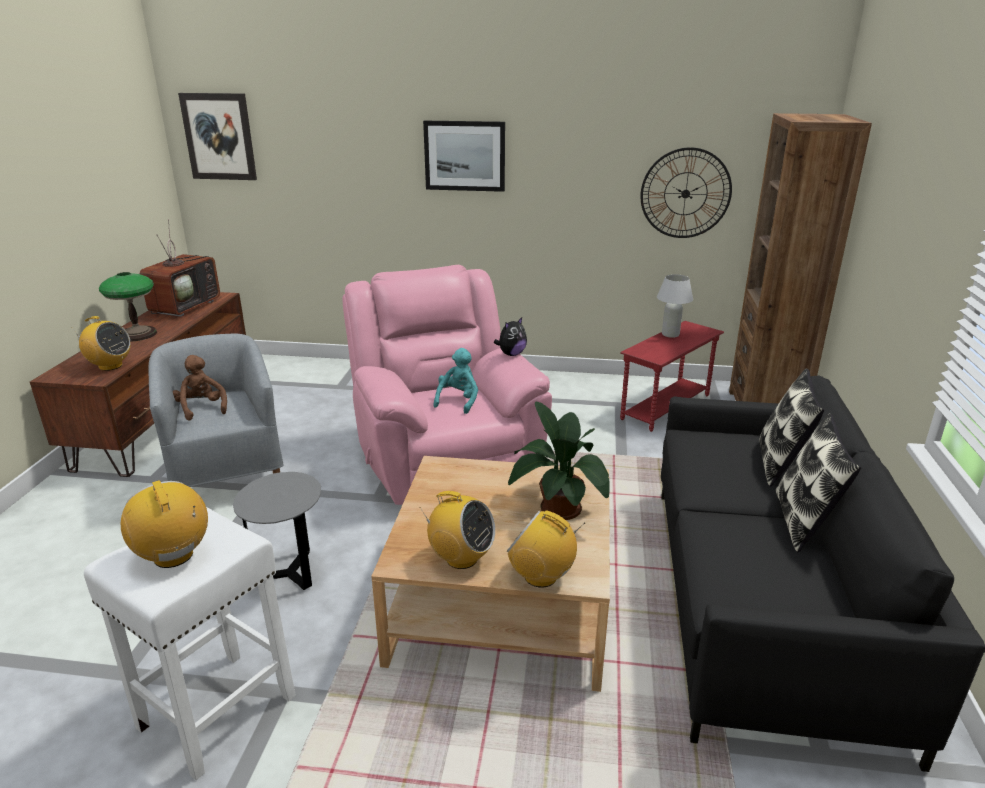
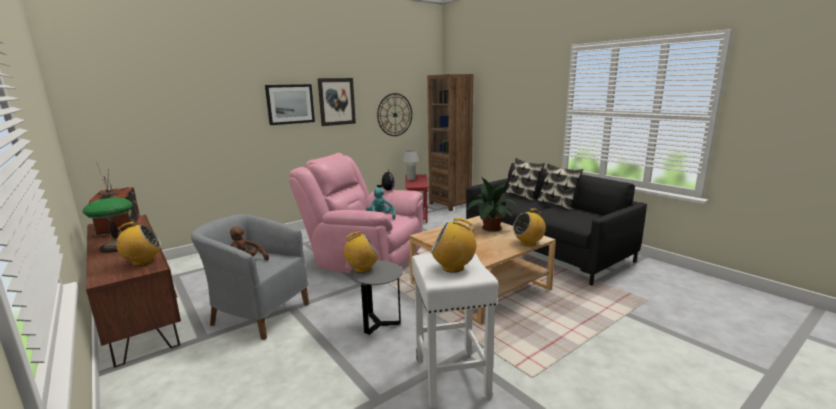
camera: 45 degrees left, 10 degrees down
picture [178,93,257,180] -> picture moved to [317,78,356,126]
radio [420,491,495,569] -> radio moved to [344,231,379,273]

